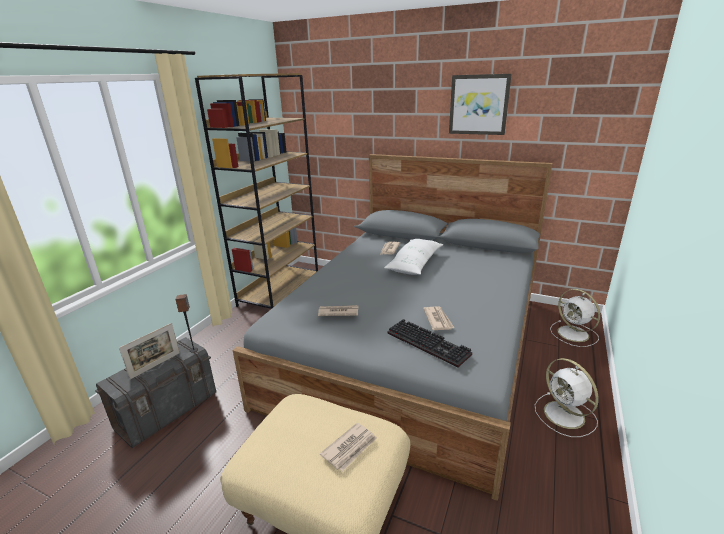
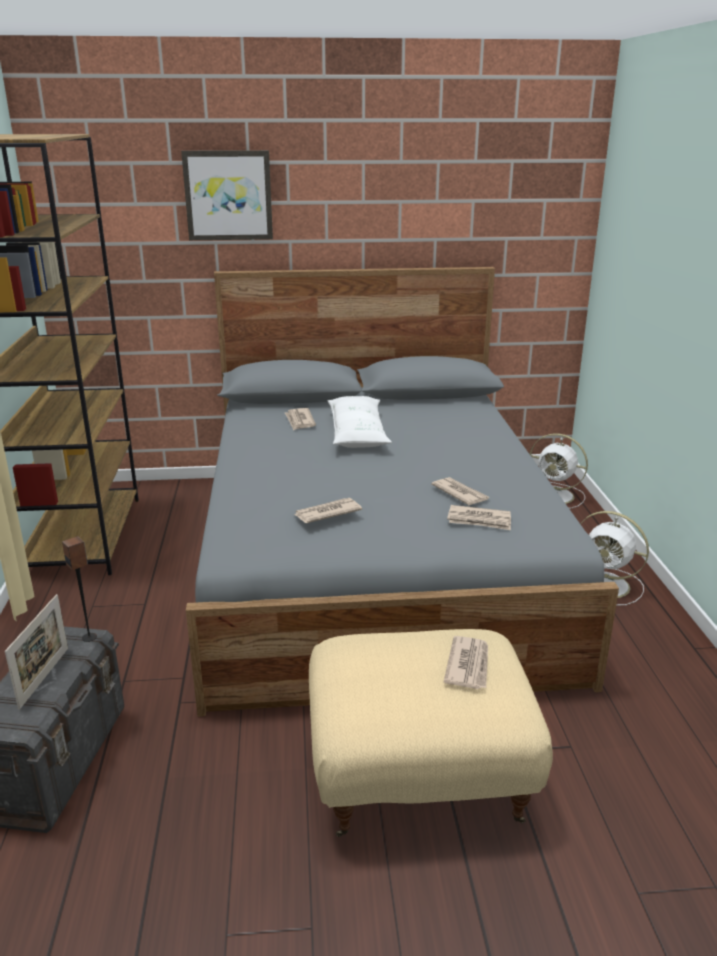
camera: 30 degrees left, 0 degrees up
keyboard [387,319,472,368] -> newspaper [447,505,511,530]
picture [449,74,512,135] -> picture moved to [181,150,273,240]

